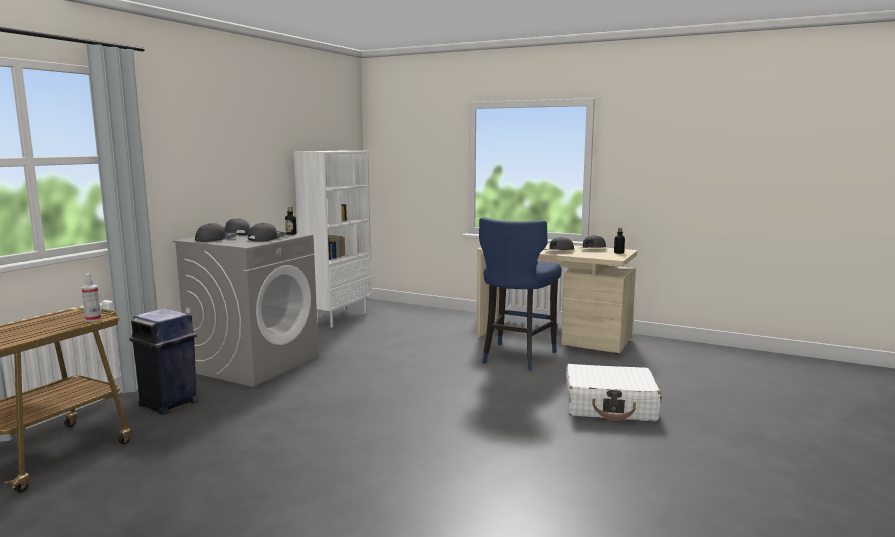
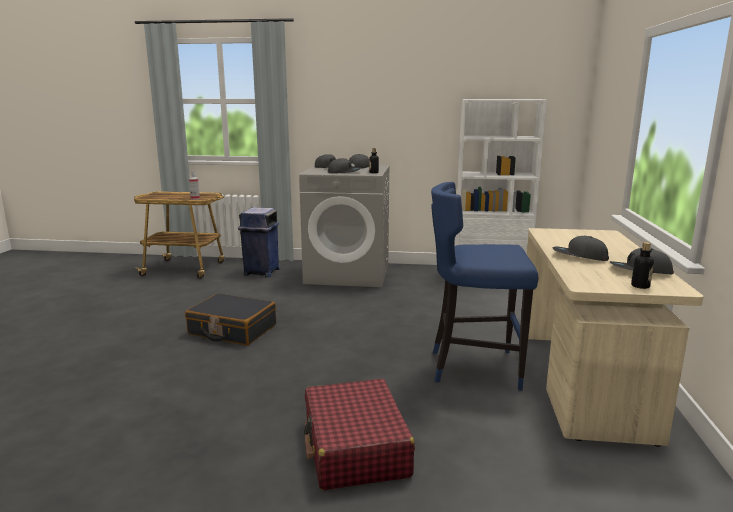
camera: 70 degrees right, 5 degrees up
white suitcase [566,364,661,421] -> red suitcase [304,379,415,490]
none -> black suitcase [185,293,276,346]

